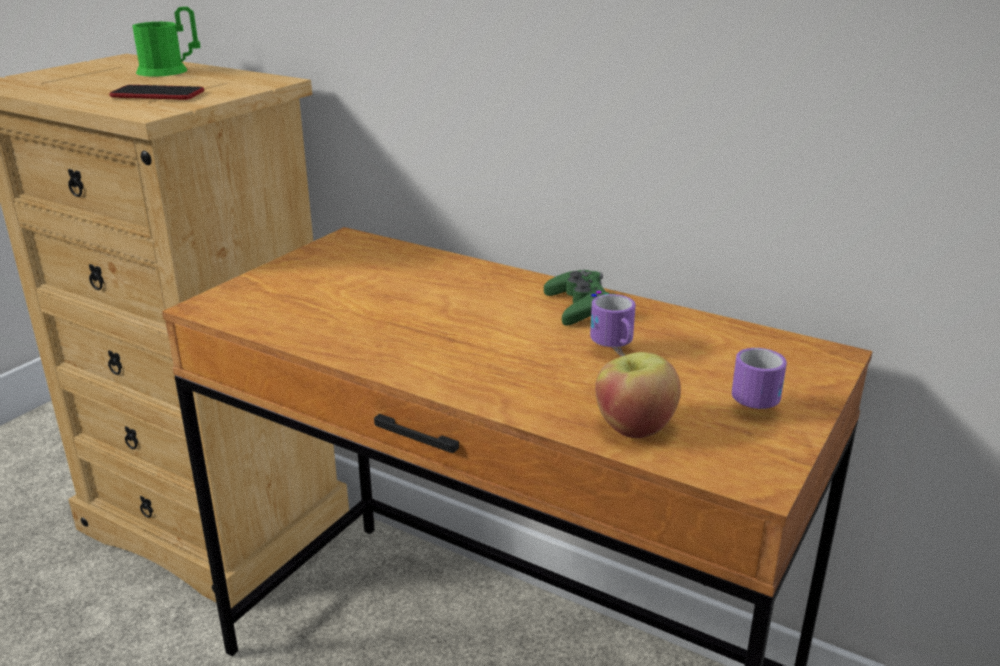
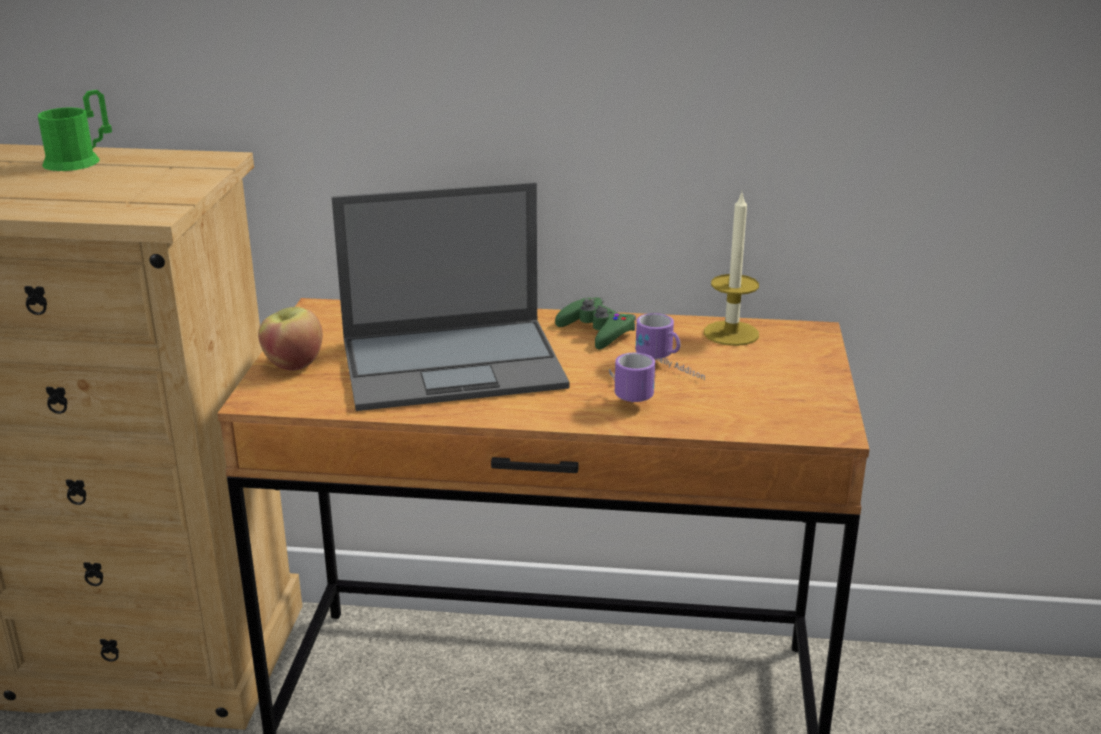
camera: 25 degrees left, 0 degrees up
phone [109,85,204,100] -> none
apple [595,352,681,438] -> apple moved to [258,307,323,371]
mug [732,348,787,409] -> mug moved to [609,353,655,402]
none -> laptop [331,182,570,411]
none -> candle [704,193,759,346]

